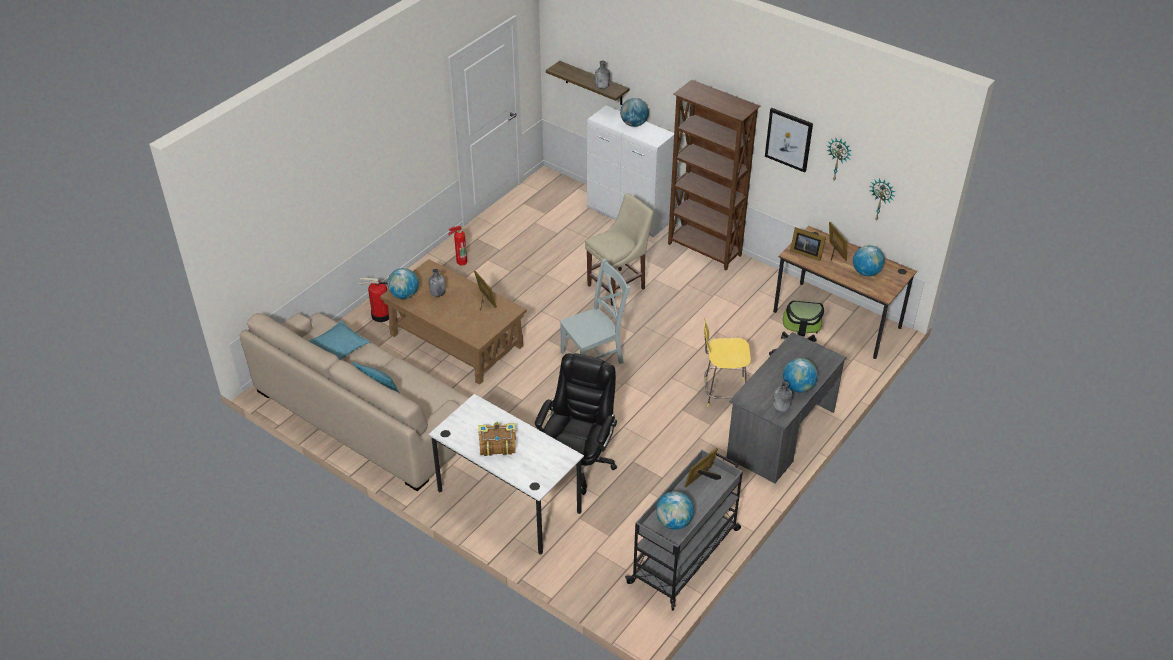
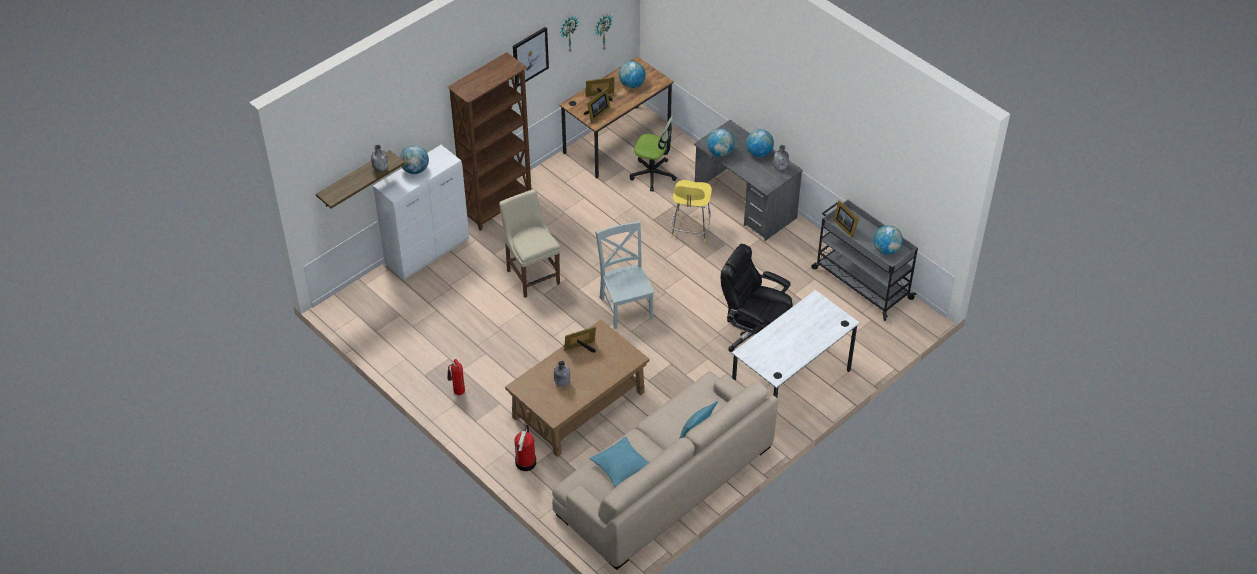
camera: 80 degrees left, 5 degrees up
globe [388,268,419,299] -> globe moved to [707,129,735,157]
book [478,422,516,456] -> none

